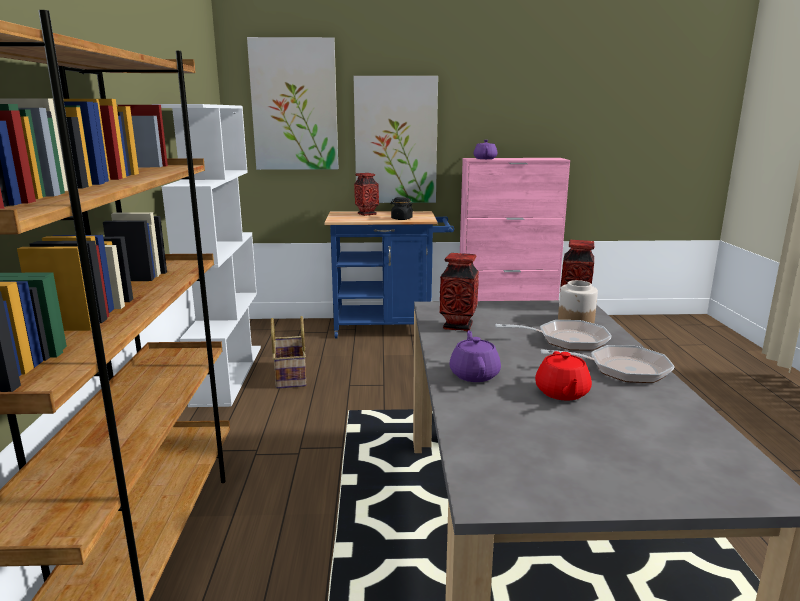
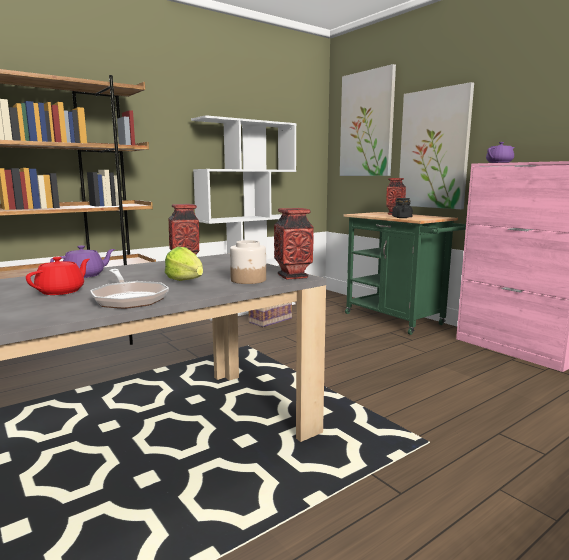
camera: 55 degrees right, 5 degrees down
blue cart [324,211,454,339] -> green cart [344,212,466,335]
frying pan [495,320,612,351] -> lettuce [165,247,203,281]
red teapot [535,351,592,401] -> red teapot turned 150 degrees clockwise [26,257,90,295]

